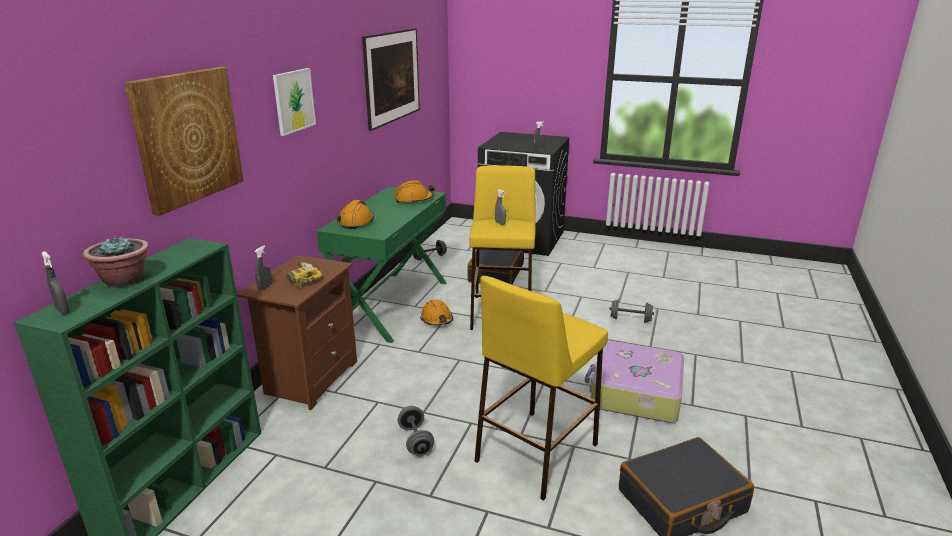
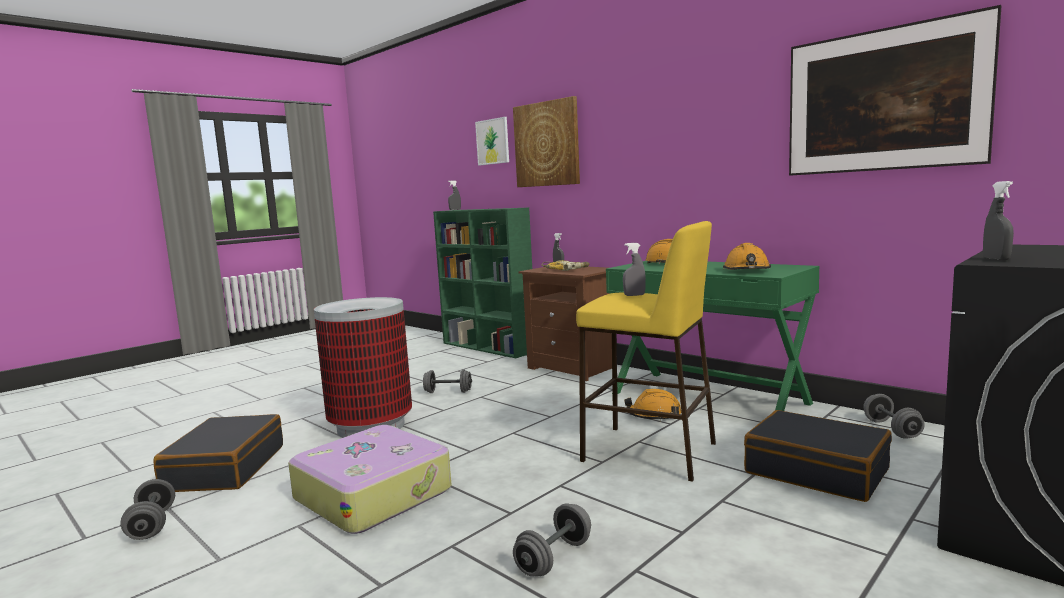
camera: 115 degrees right, 15 degrees down
potted plant [83,235,149,288] -> none
picture [273,68,316,136] -> picture moved to [475,117,509,165]
yellow stool [474,276,608,501] -> trash can [314,297,412,438]
none -> grey dumbbell [120,479,175,540]

